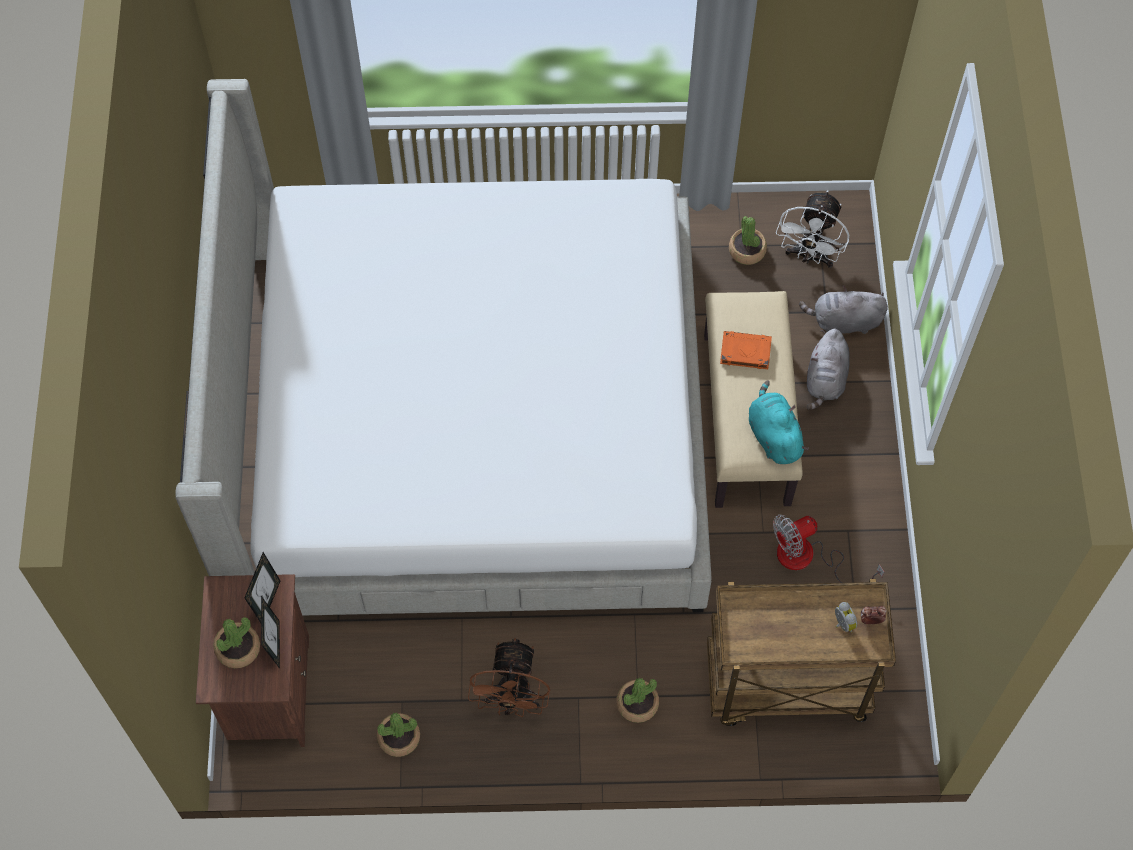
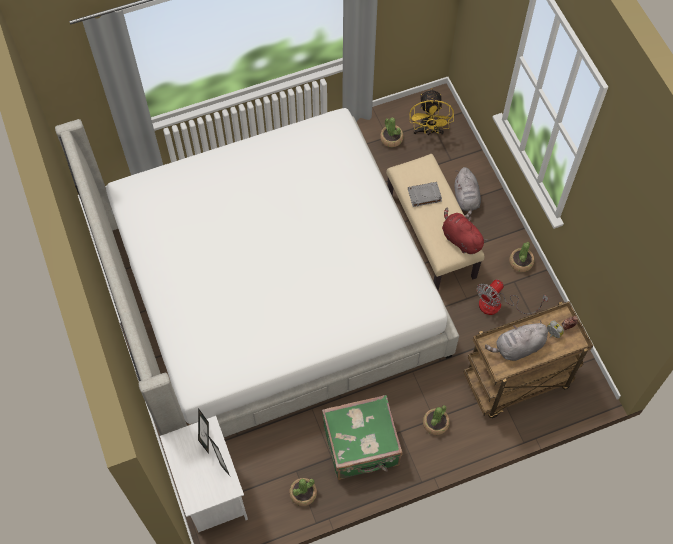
camera: 20 degrees left, 0 degrees up
brown nightstand [196,574,309,747] -> white nightstand [160,416,248,533]
potted plant [213,617,260,668] -> potted plant moved to [509,242,535,272]
brown fan [468,638,551,717] -> green suitcase [322,395,403,480]
orange book [720,331,772,369] -> grey book [408,182,442,207]
turquoise plush toy [749,380,809,464] -> red plush toy [442,208,488,254]
white fan [776,191,849,268] -> yellow fan [409,88,454,136]
grey plush toy [799,285,888,334] -> grey plush toy moved to [485,321,548,361]

